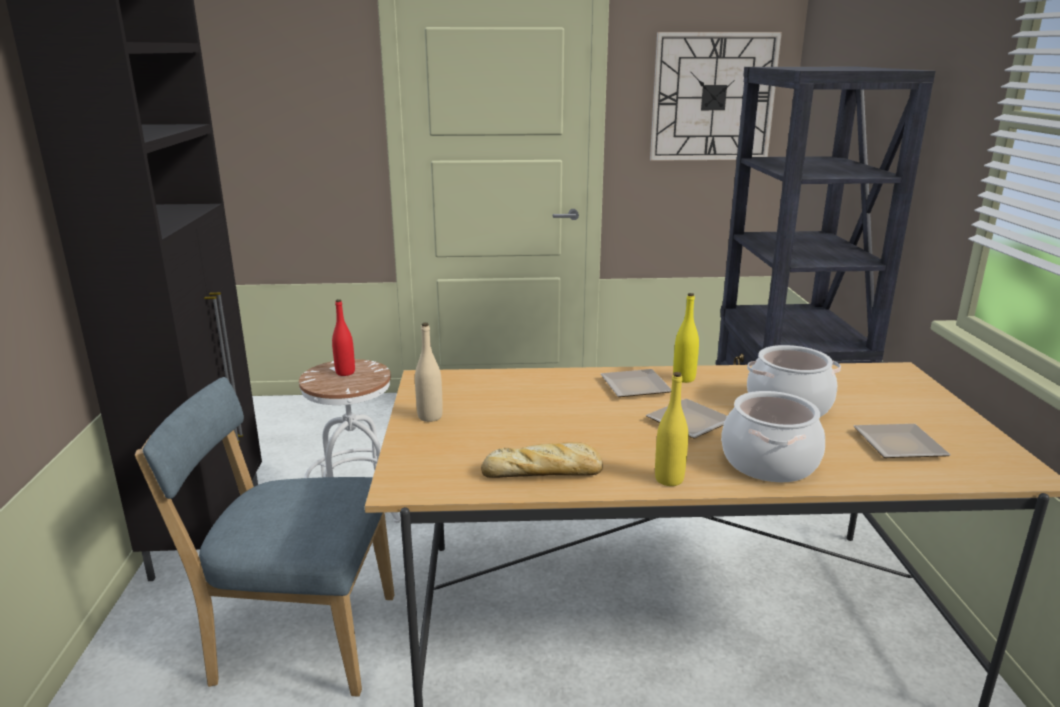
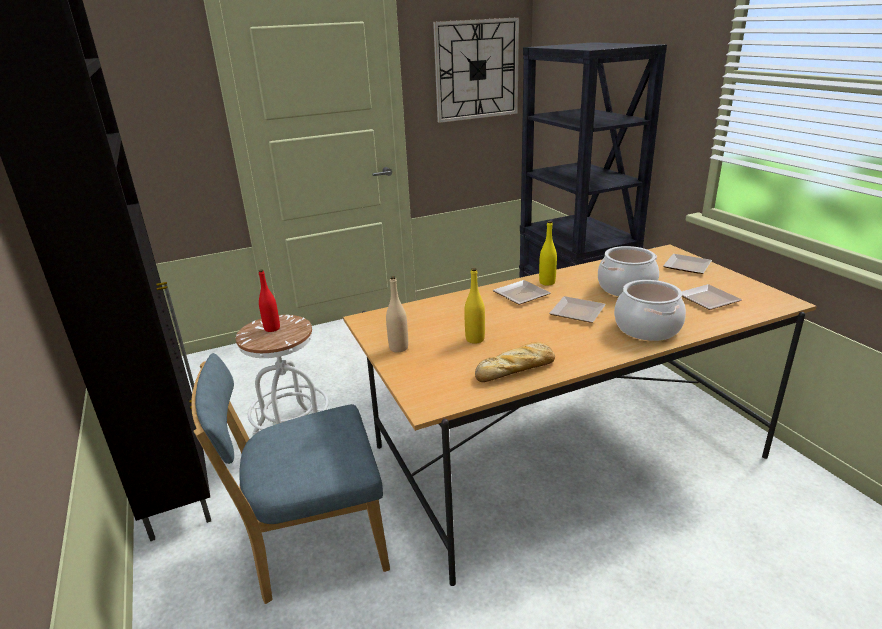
camera: 20 degrees left, 5 degrees up
yellow bottle [655,372,688,486] -> yellow bottle moved to [464,268,485,344]
none -> plate [663,254,712,274]

